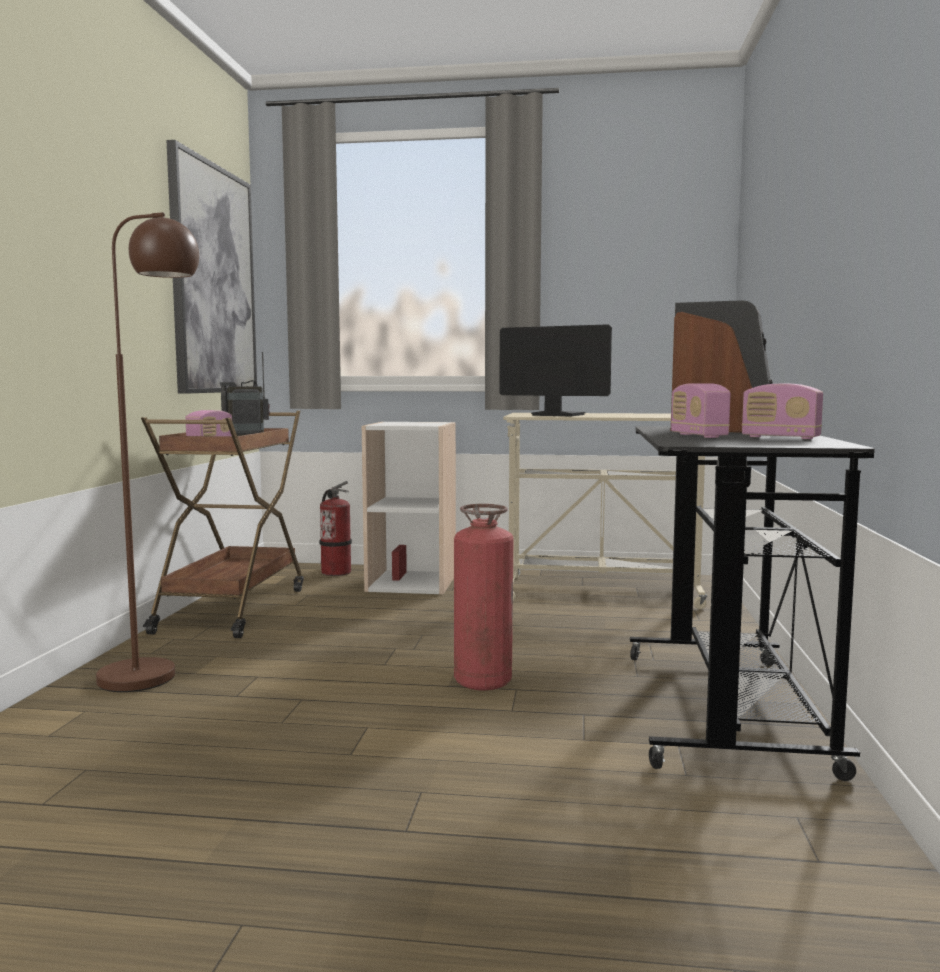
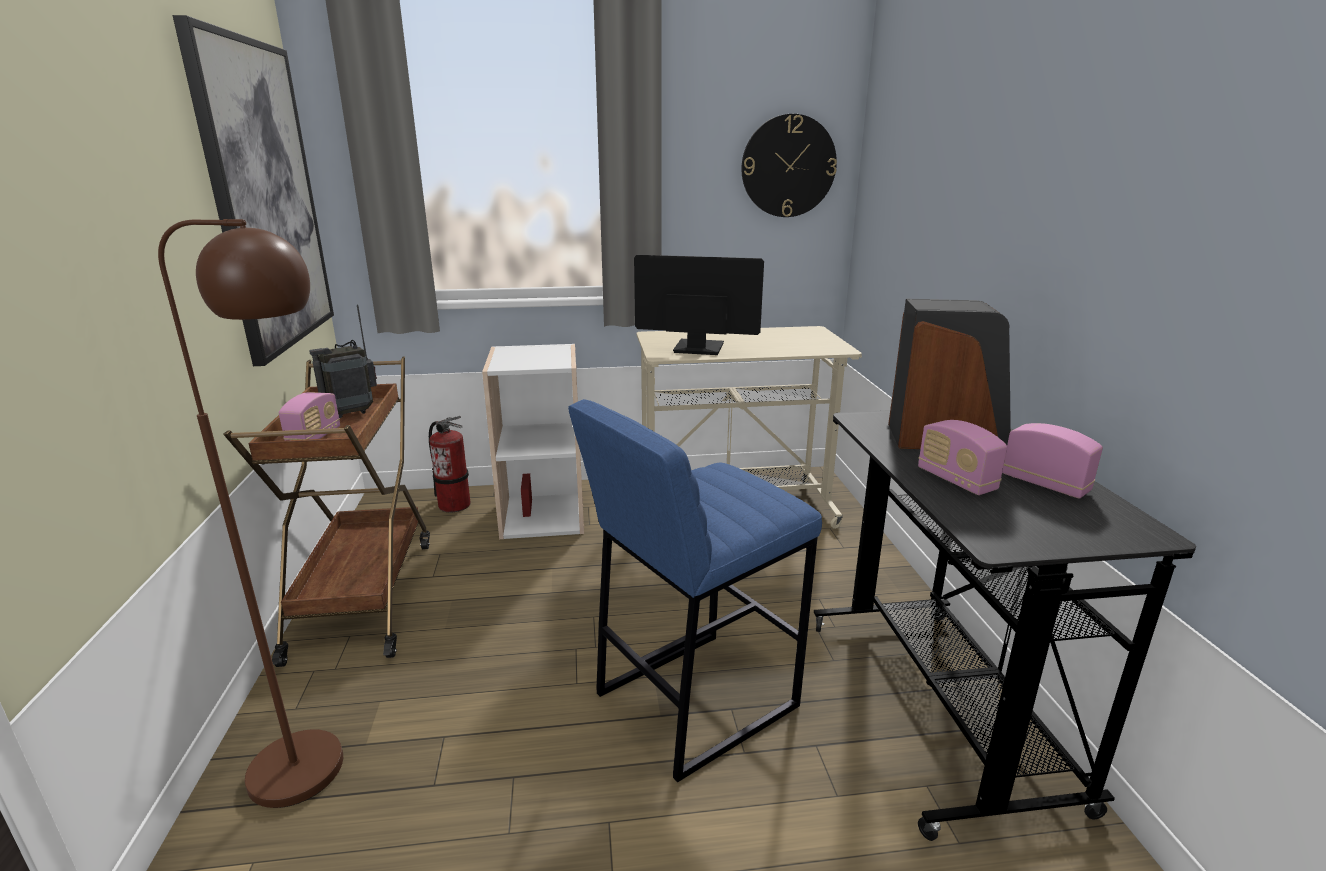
camera: 15 degrees left, 15 degrees up
fire extinguisher [454,504,514,691] -> blue stool [568,399,822,782]
radio [742,384,823,439] -> radio turned 150 degrees counterclockwise [1002,423,1103,499]
none -> wall clock [742,114,837,217]

